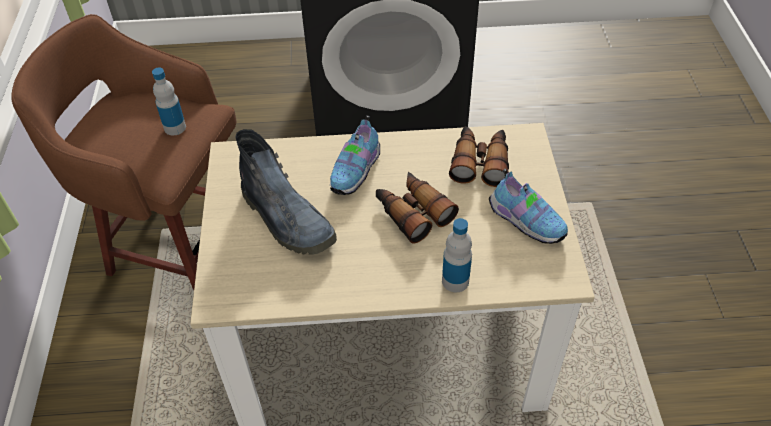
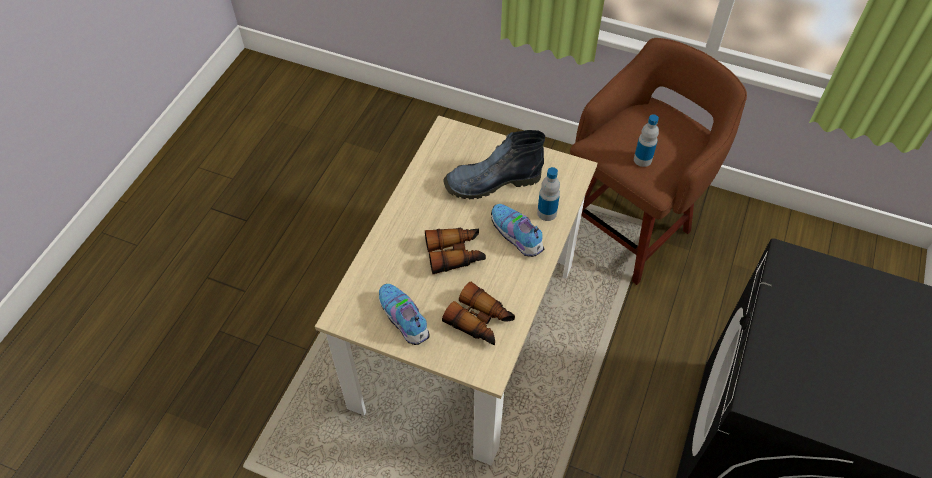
camera: 115 degrees right, 5 degrees up
bottle [442,218,472,292] -> bottle moved to [537,167,560,221]
shoe [489,169,568,244] -> shoe turned 75 degrees clockwise [379,284,430,345]

